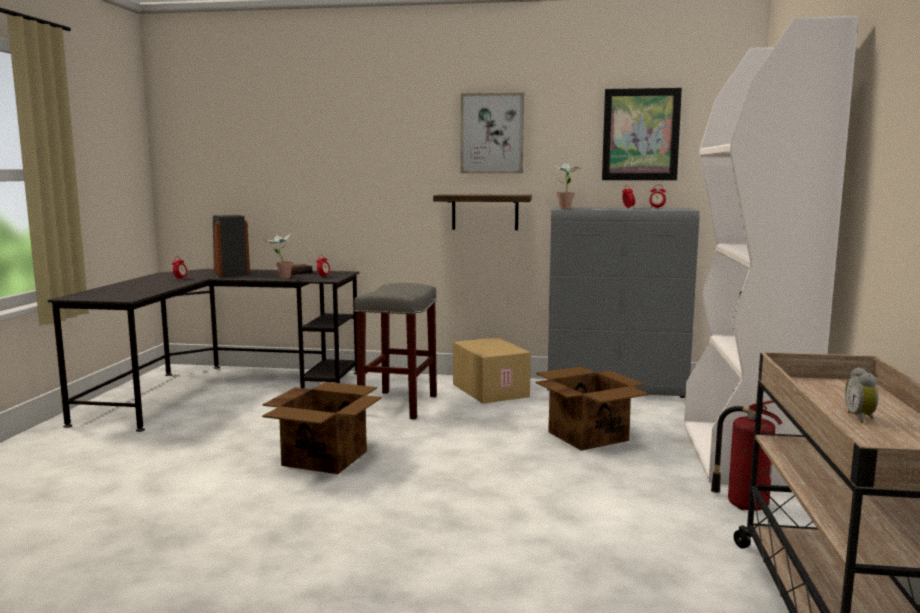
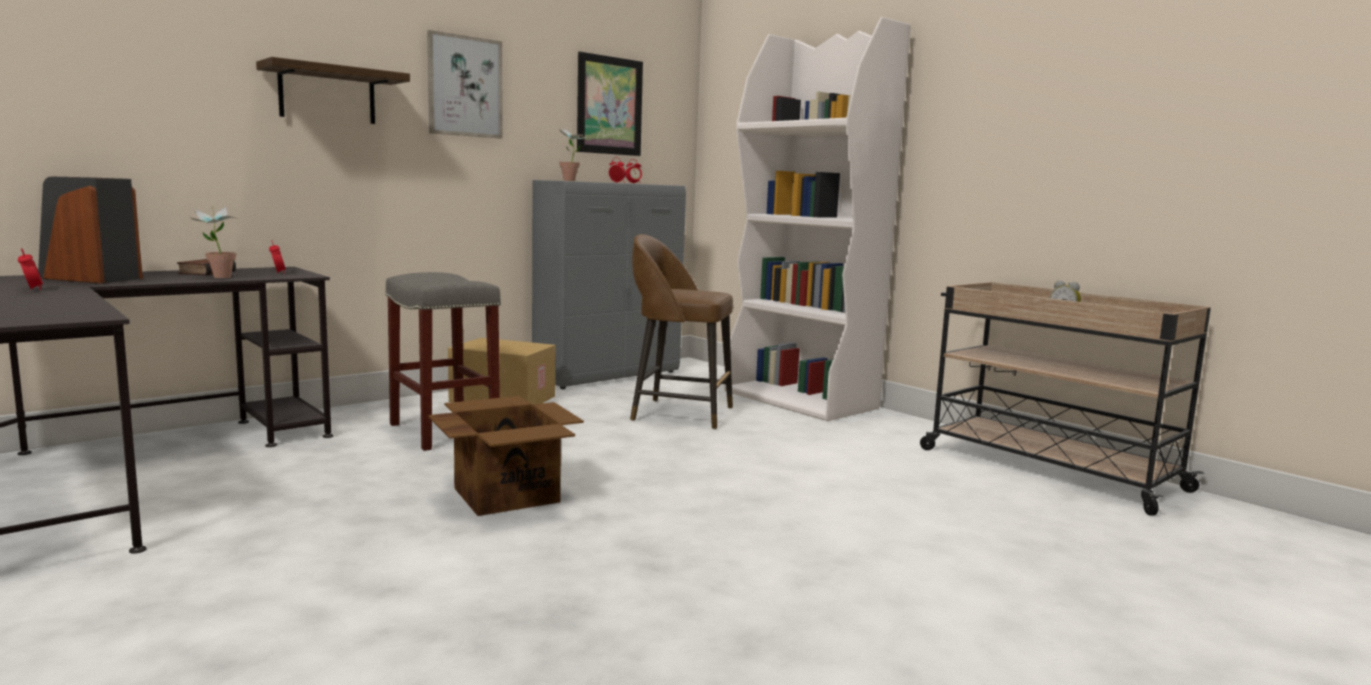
camera: 50 degrees left, 0 degrees up
shelf [433,194,532,230] -> shelf moved to [256,57,410,124]
cardboard box [535,366,649,451] -> brown stool [630,234,733,429]
fire extinguisher [711,400,782,511] -> none

